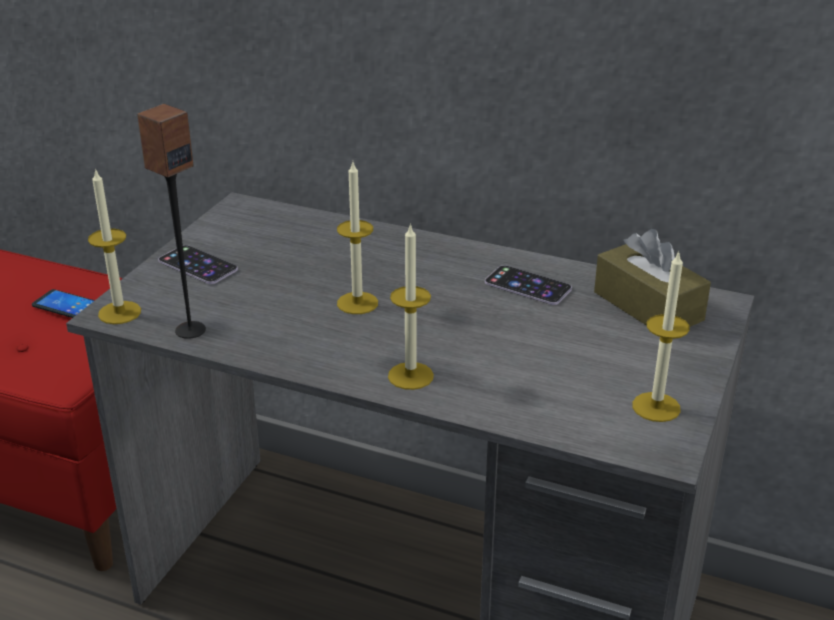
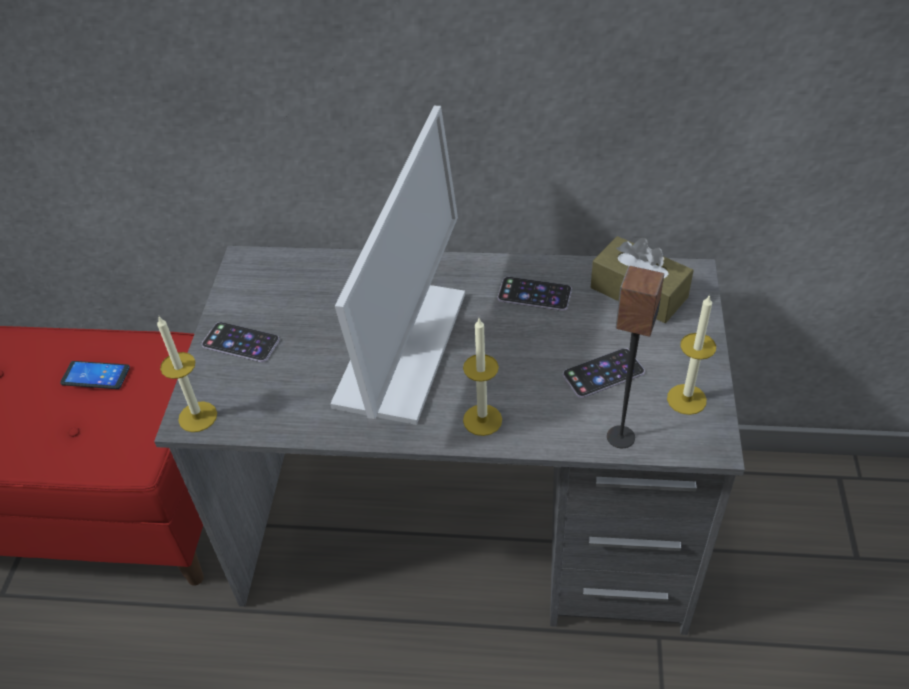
camera: 15 degrees left, 15 degrees up
speaker [137,104,206,339] -> speaker moved to [607,266,664,448]
candle [337,162,378,314] -> monitor [330,106,465,425]
none -> phone [563,348,645,398]

